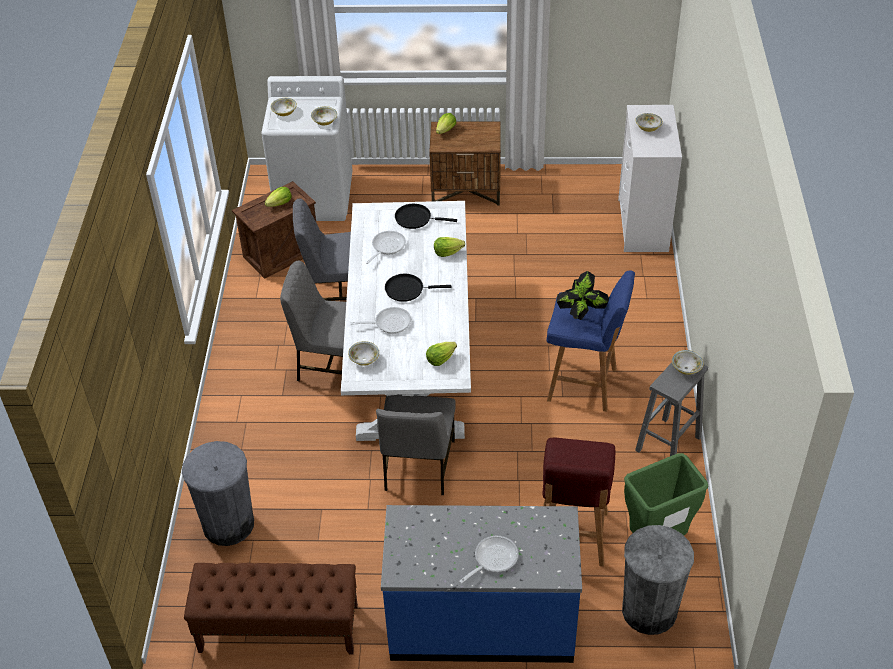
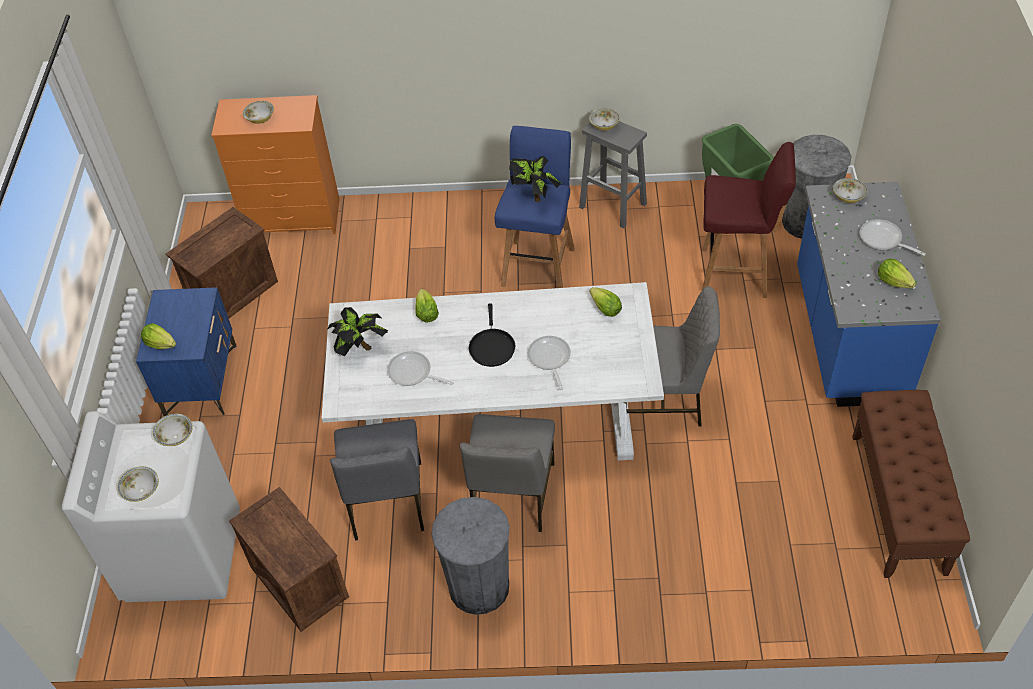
camera: 90 degrees left, 5 degrees up
grey trash can [182,441,254,546] -> grey trash can moved to [431,497,510,615]
lettuce [265,187,292,207] -> lettuce moved to [878,259,916,288]
bowl [348,341,379,366] -> bowl moved to [833,178,868,203]
black frying pan [395,204,457,229] -> potted plant [327,307,388,356]
brown nightstand [429,121,501,206] -> blue nightstand [136,287,236,416]
white dresser [618,105,682,252] -> orange dresser [211,95,339,234]
none -> crate [166,207,278,318]

